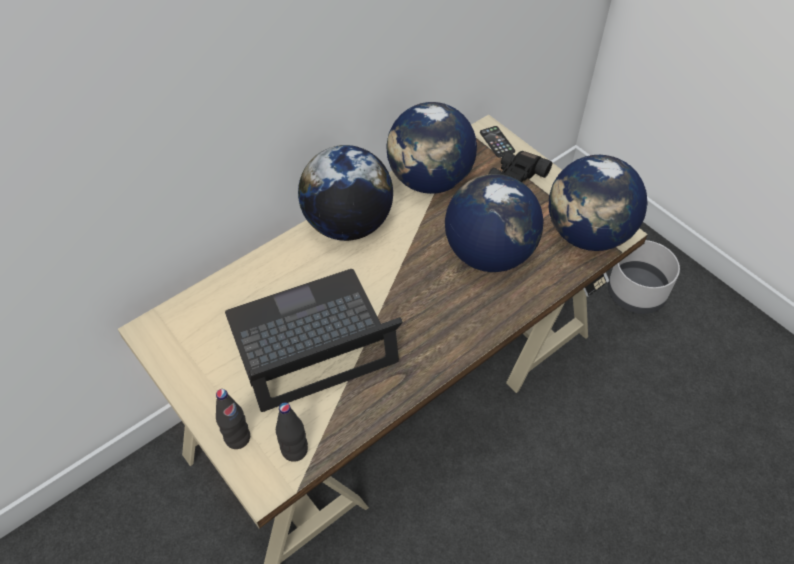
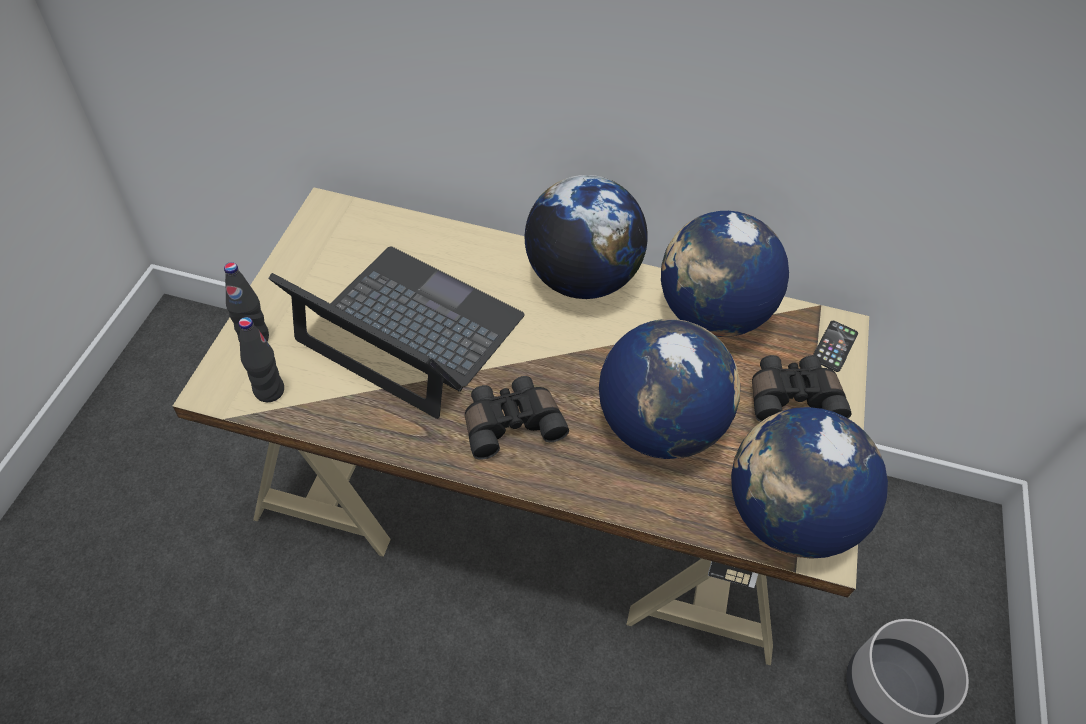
camera: 50 degrees right, 0 degrees up
none -> black binoculars [465,376,569,460]

